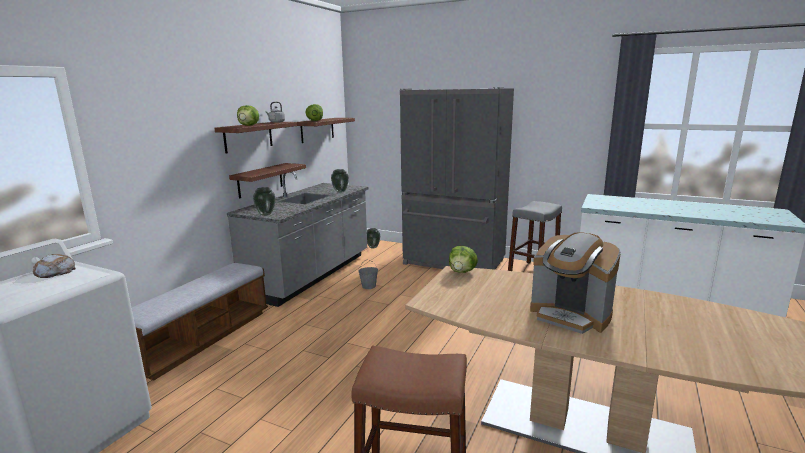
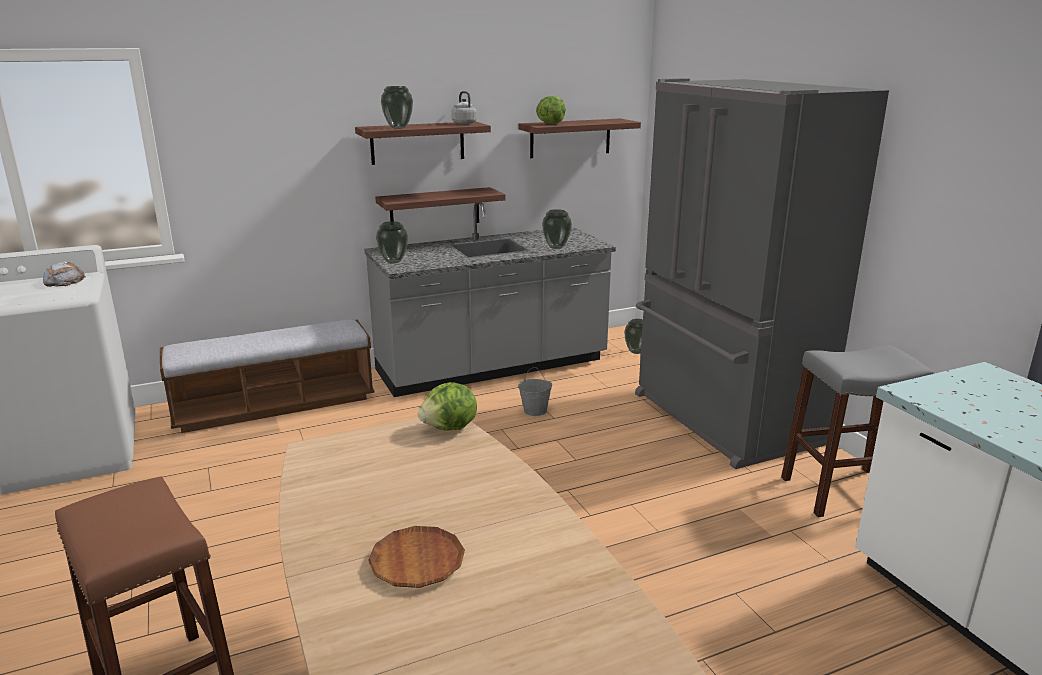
camera: 40 degrees right, 5 degrees up
lettuce [237,105,259,126] -> vase [381,86,413,129]
coffee machine [530,232,621,334] -> brown plate [368,526,465,588]

